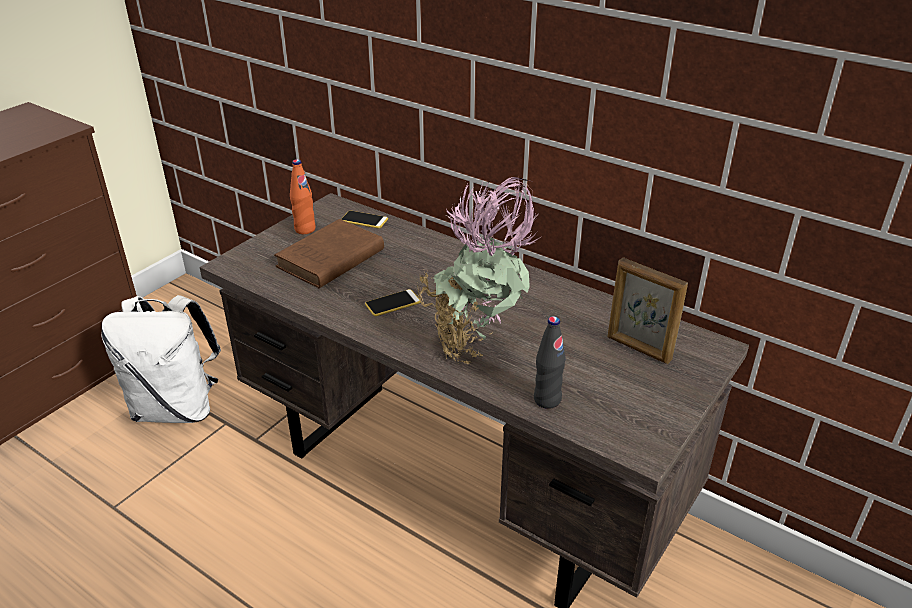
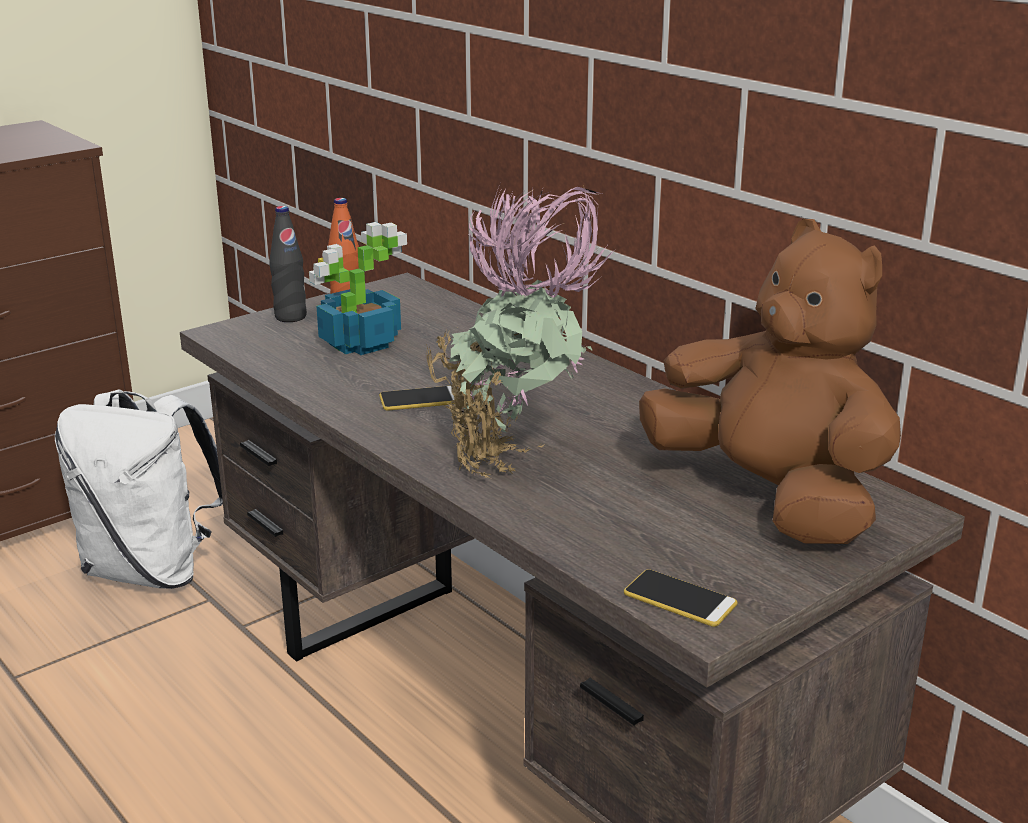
camera: 15 degrees right, 10 degrees down
brown book [274,219,384,288] -> potted plant [309,222,407,355]
phone [341,211,388,228] -> phone moved to [624,569,737,627]
black bottle [534,316,566,409] -> black bottle moved to [269,206,307,322]
picture frame [608,258,688,364] -> brown plush toy [639,219,901,544]

